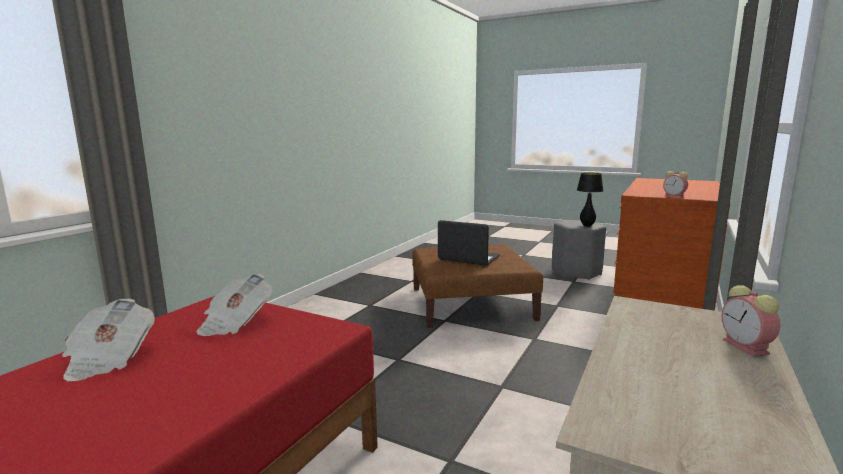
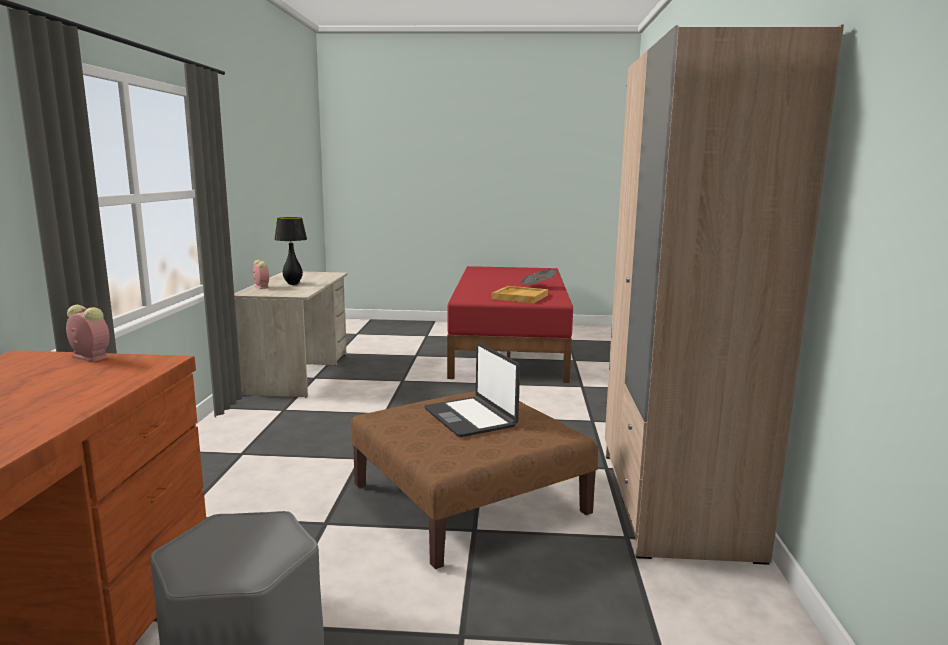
camera: 155 degrees right, 0 degrees up
newspaper [197,274,272,336] -> beige tray [491,286,548,303]
laptop [438,220,500,266] -> laptop turned 60 degrees clockwise [424,343,520,437]
black table lamp [577,173,603,227] -> black table lamp moved to [274,217,307,285]
none -> beige wardrobe [605,24,844,565]

